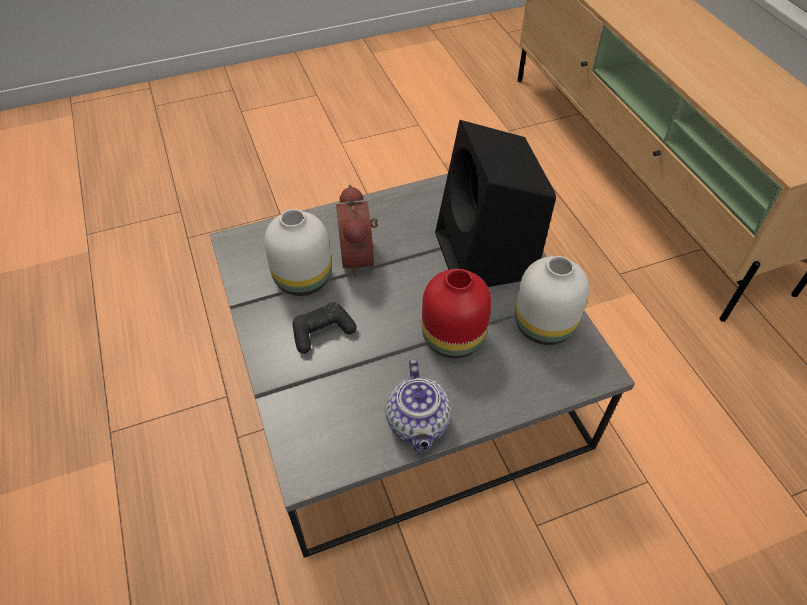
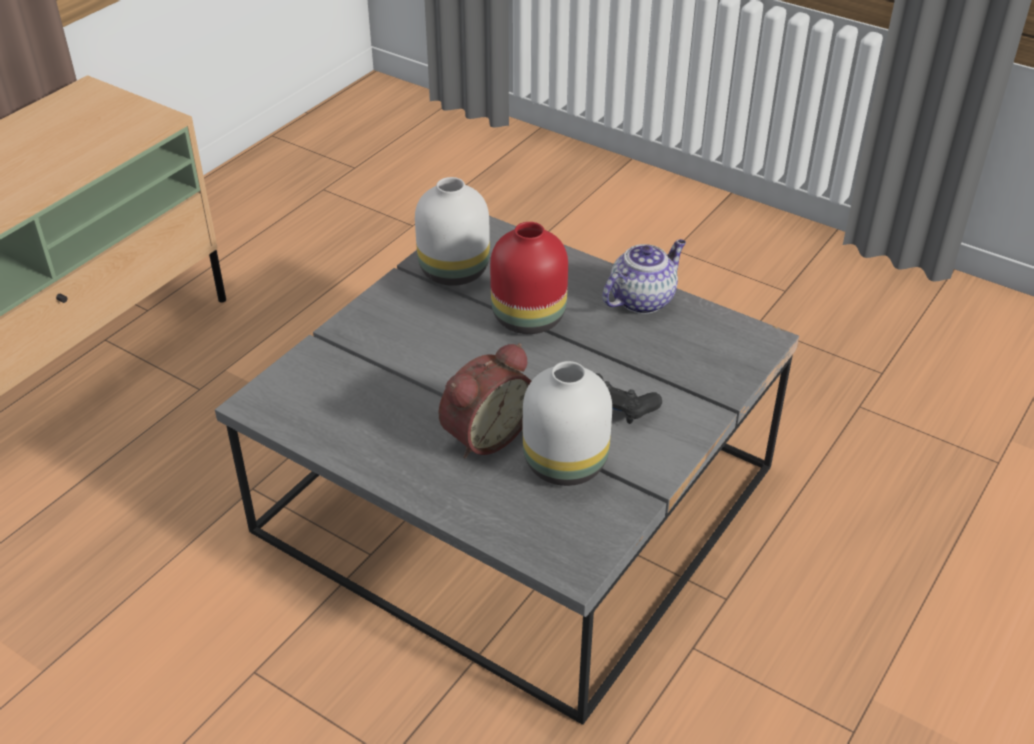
camera: 125 degrees left, 10 degrees down
black speaker [435,120,556,287] -> none

